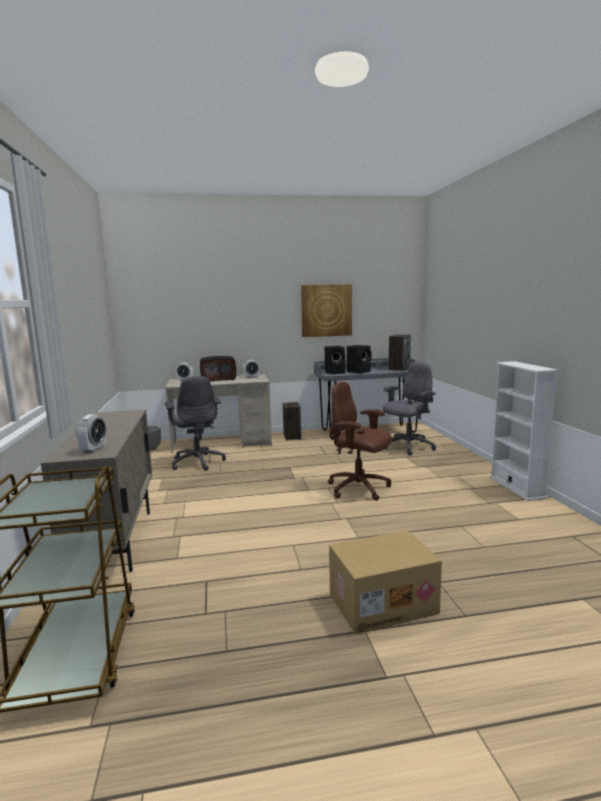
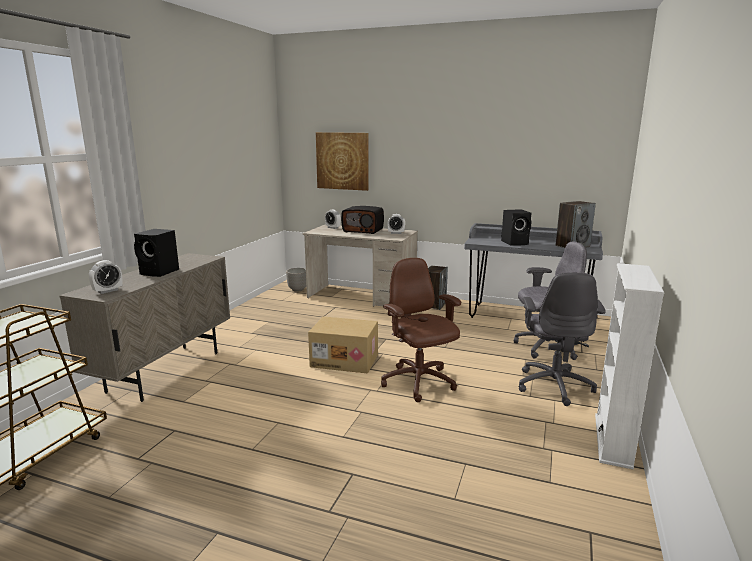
camera: 30 degrees right, 5 degrees up
grey office chair [165,376,226,471] -> grey office chair moved to [519,272,606,406]
picture [301,284,352,337] -> picture moved to [316,132,369,191]
black speaker [325,346,345,374] -> black speaker moved to [134,229,179,277]
cardboard box [329,530,442,634] -> cardboard box moved to [308,317,378,374]

